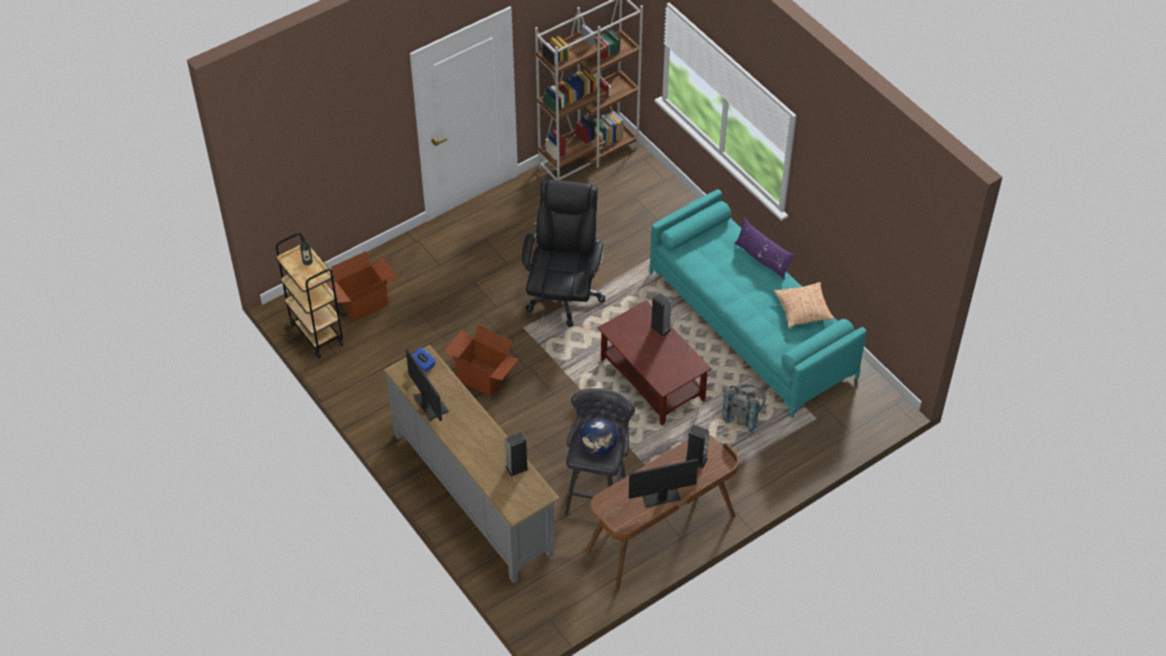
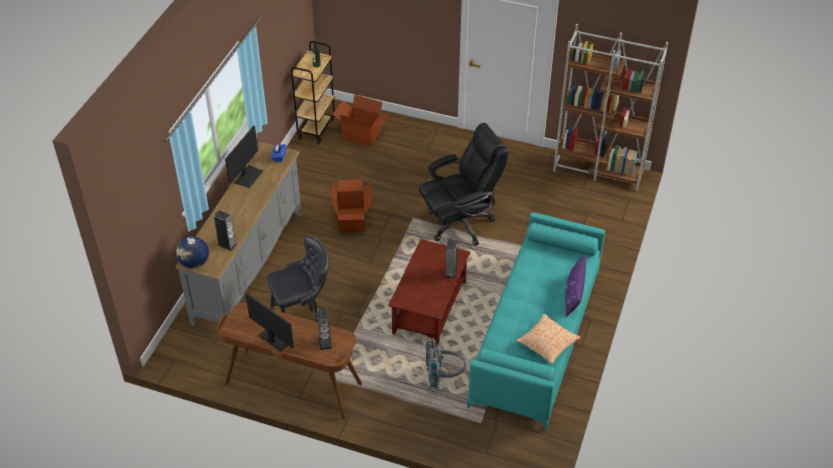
camera: 55 degrees right, 5 degrees down
globe [580,418,618,456] -> globe moved to [176,236,209,268]

